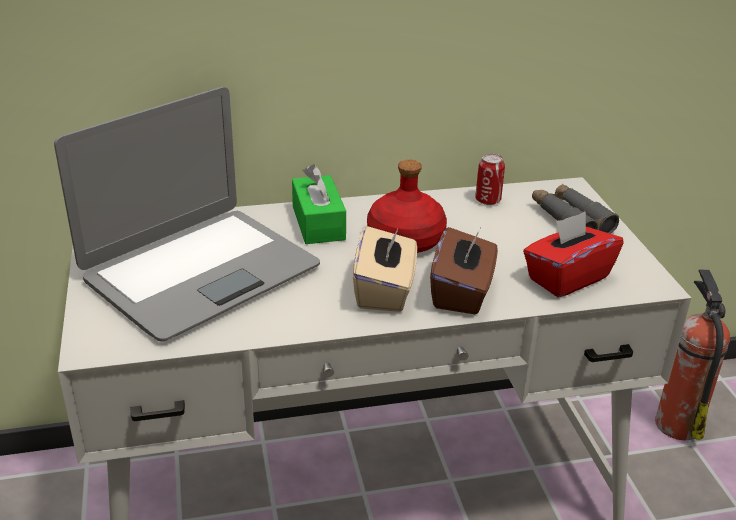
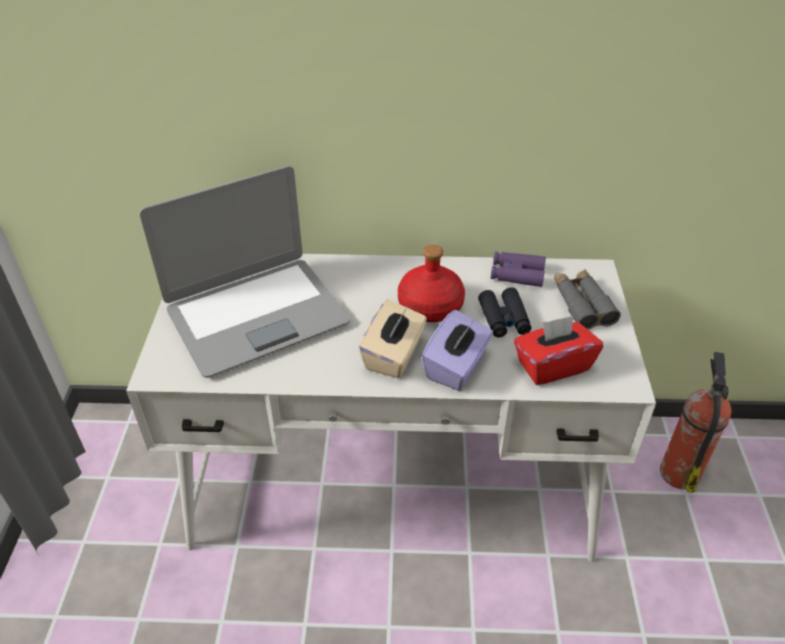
camera: 15 degrees right, 10 degrees up
green tissue box [292,164,346,244] -> none
brown tissue box [430,226,498,315] -> purple tissue box [421,310,493,391]
can [475,153,505,205] -> purple binoculars [491,252,546,287]
none -> black binoculars [478,288,532,337]

